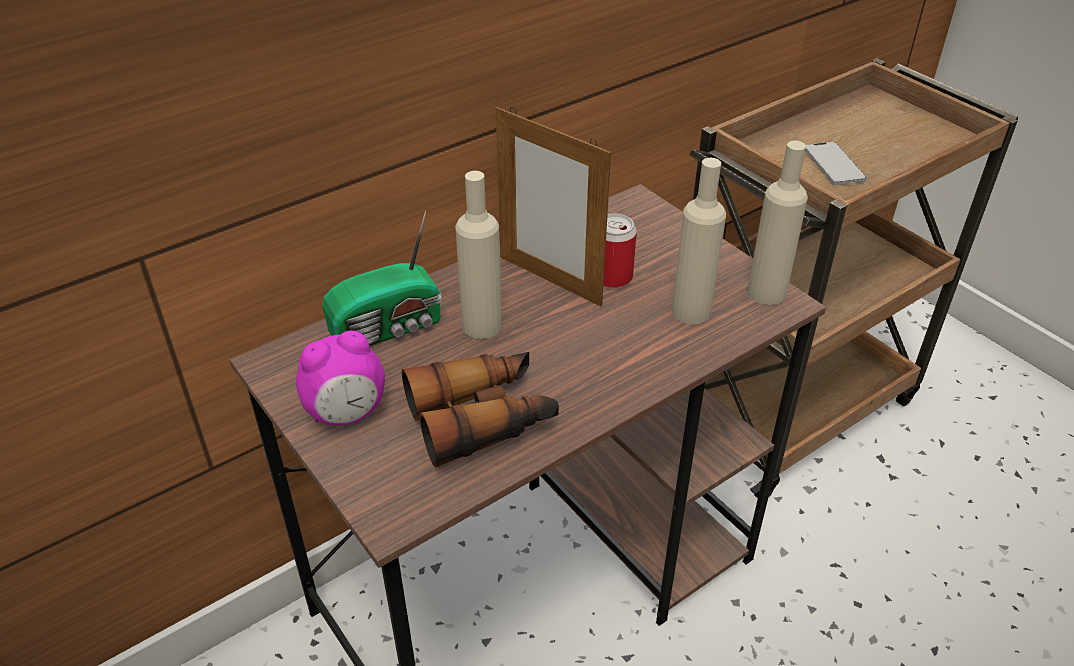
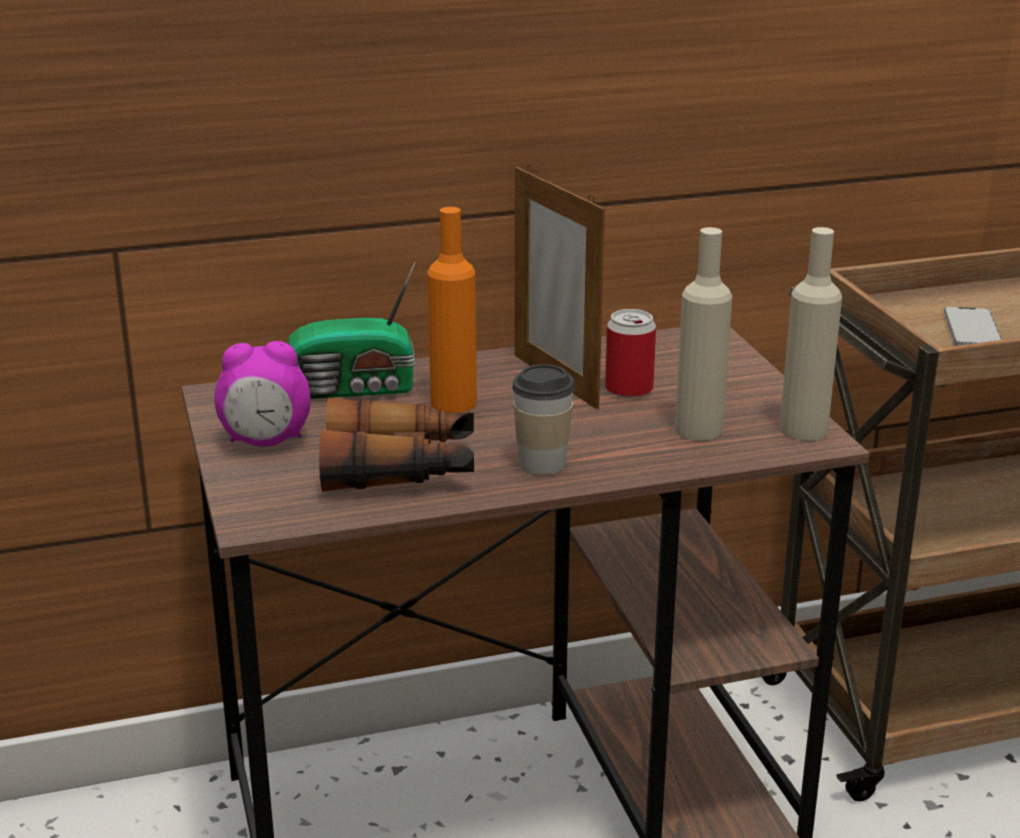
camera: 20 degrees right, 15 degrees down
beige bottle [455,171,502,339] -> orange bottle [427,207,477,413]
none -> cup [512,364,575,475]

